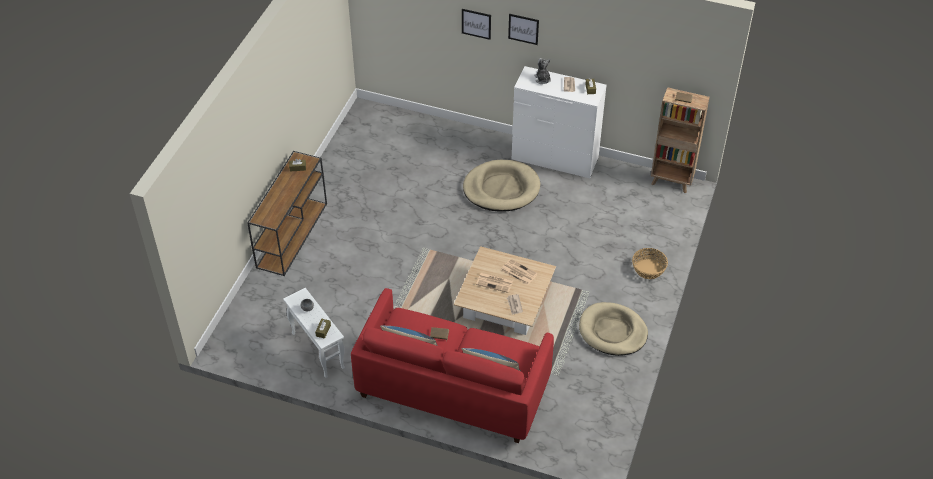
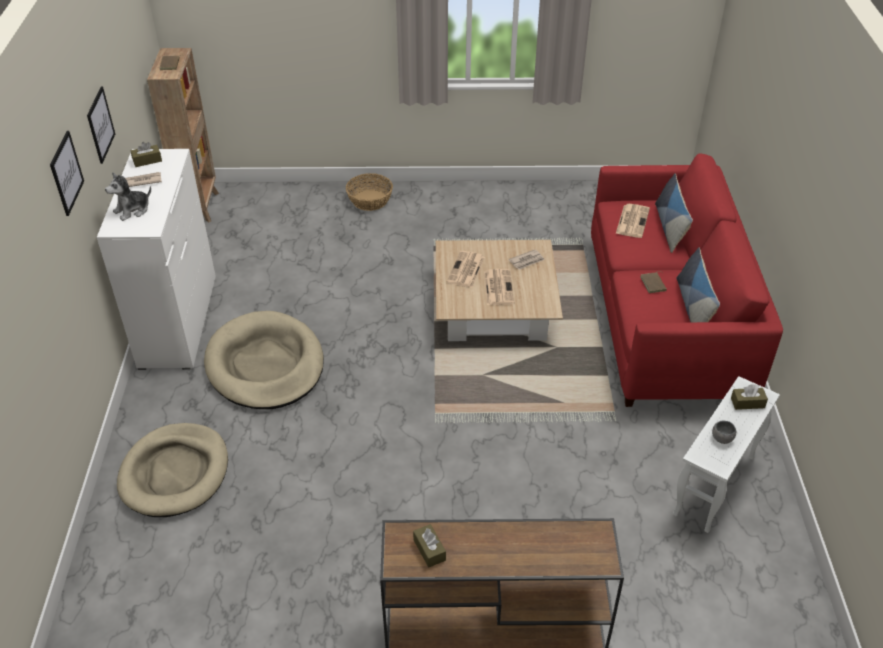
camera: 110 degrees left, 5 degrees down
picture [462,9,491,40] -> picture moved to [87,87,115,164]
beige dog bed [579,302,648,356] -> beige dog bed moved to [117,423,228,517]
none -> newspaper [616,204,650,238]

